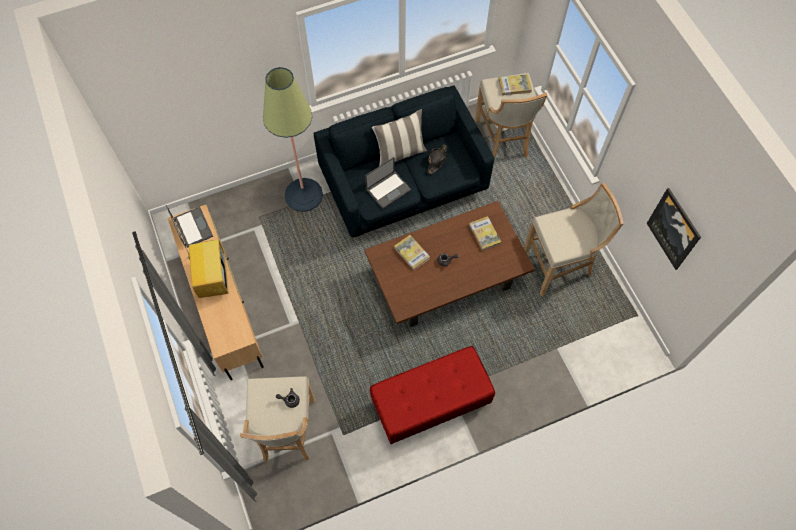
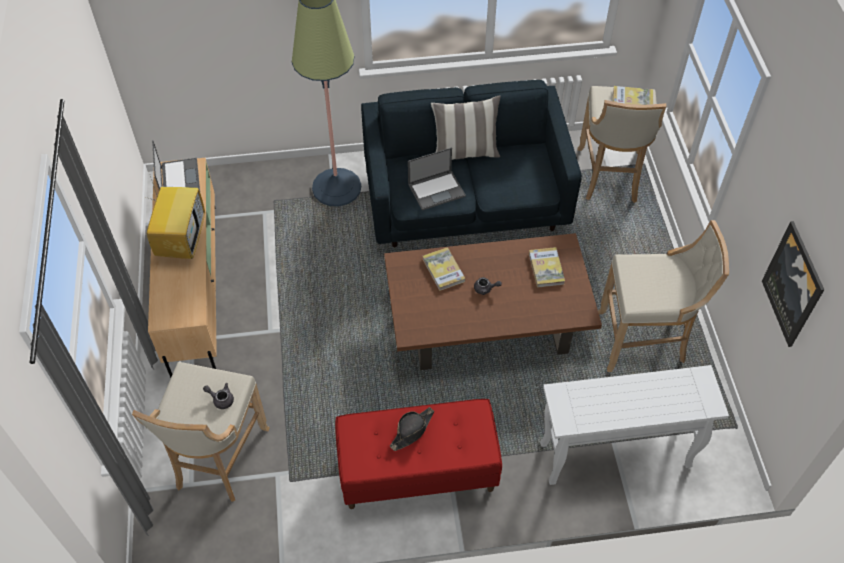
camera: 15 degrees right, 10 degrees down
black hat [428,144,447,174] -> black hat moved to [390,407,434,451]
none -> white console table [540,365,729,485]

